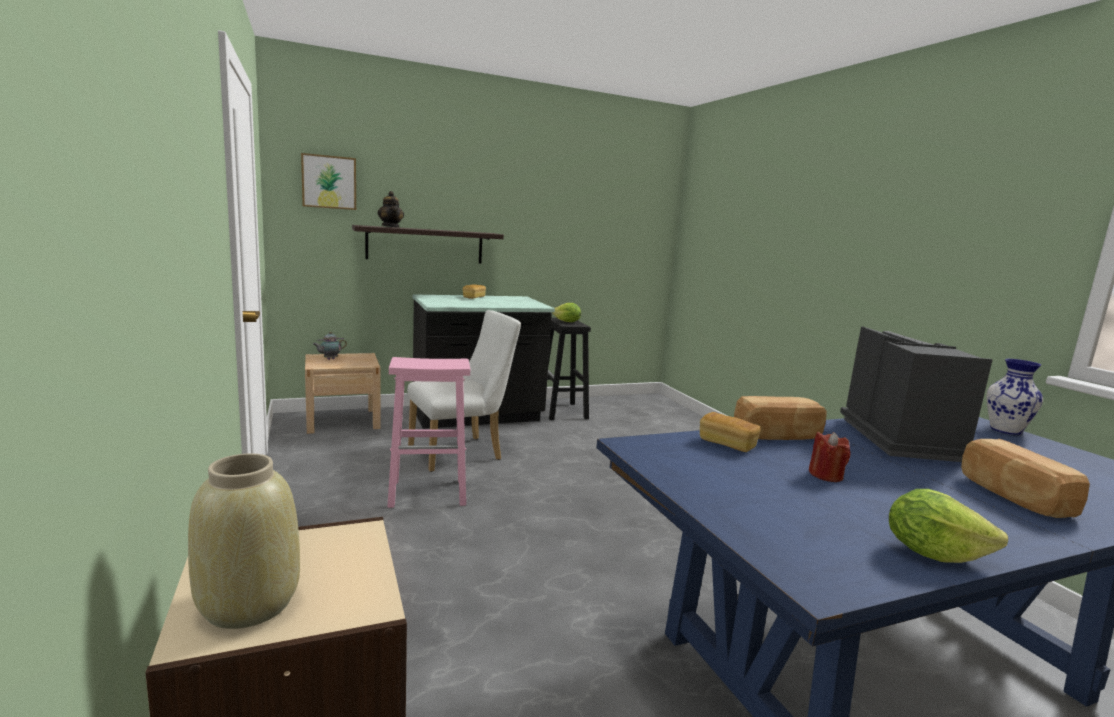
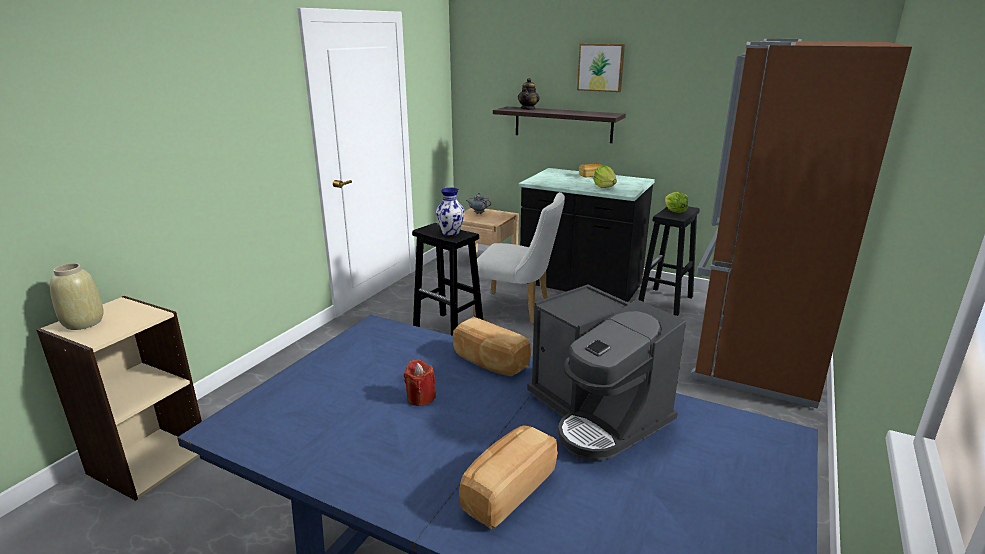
camera: 50 degrees right, 10 degrees up
picture [301,153,356,210] -> picture moved to [577,44,625,92]
pink stool [387,357,470,508] -> black stool [412,223,483,336]
bread [700,412,761,452] -> none
coffee machine [840,326,993,462] -> coffee machine turned 90 degrees clockwise [527,284,686,461]
lettuce [889,489,1008,563] -> lettuce moved to [593,166,617,188]
vase [986,359,1043,435] -> vase moved to [436,188,465,236]
none -> brown fridge [689,39,912,409]

